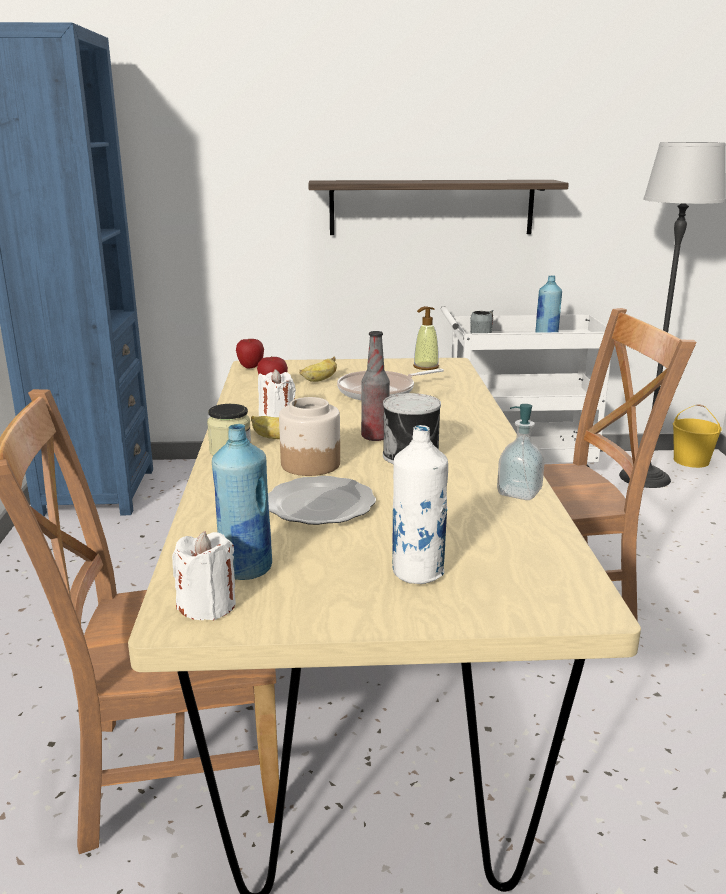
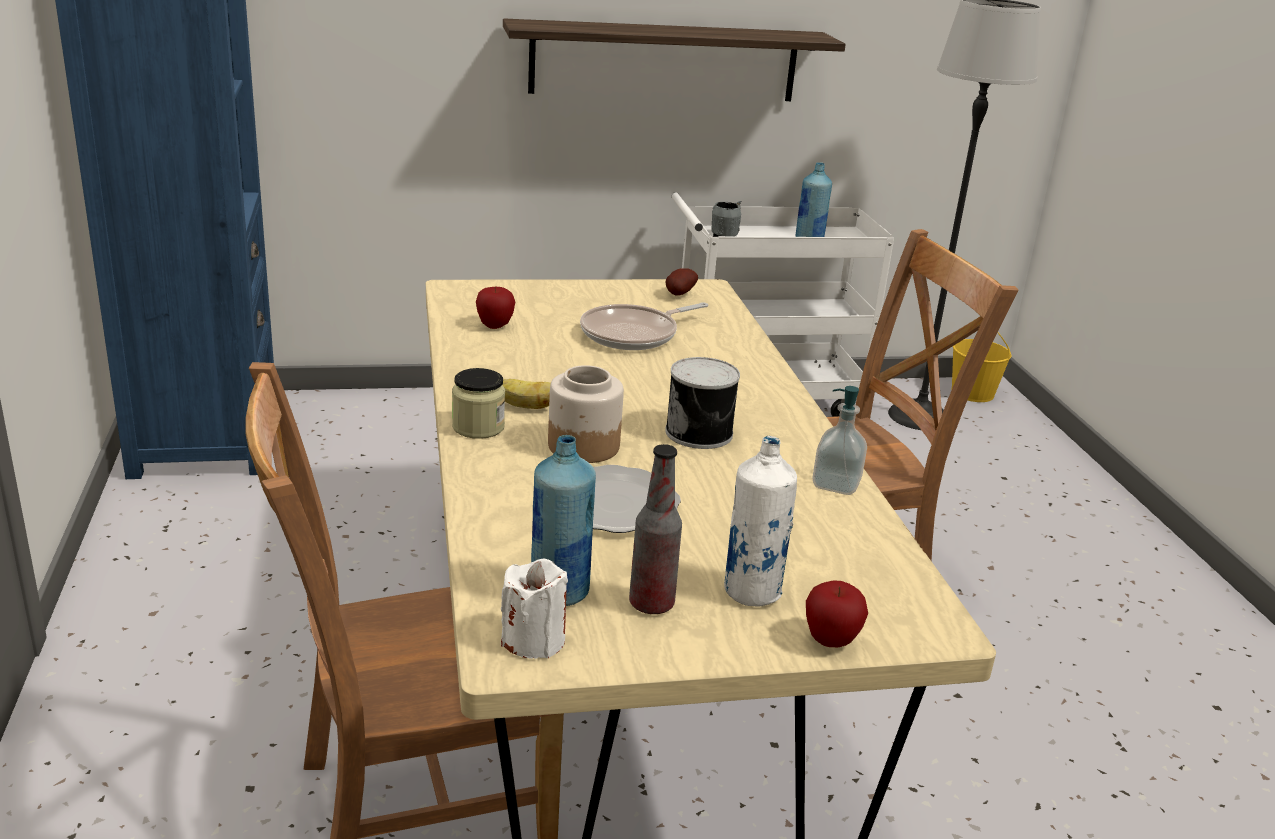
camera: 10 degrees left, 5 degrees up
apple [236,339,264,368] -> apple moved to [806,580,868,647]
white candle [258,369,296,417] -> none
banana [299,357,337,382] -> none
bottle [361,331,390,441] -> bottle moved to [629,444,682,614]
soap dispenser [413,306,439,370] -> potato [665,268,698,296]

